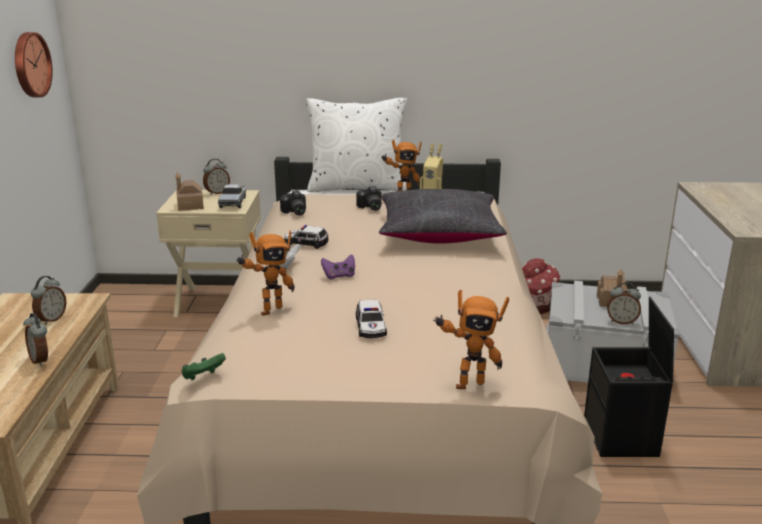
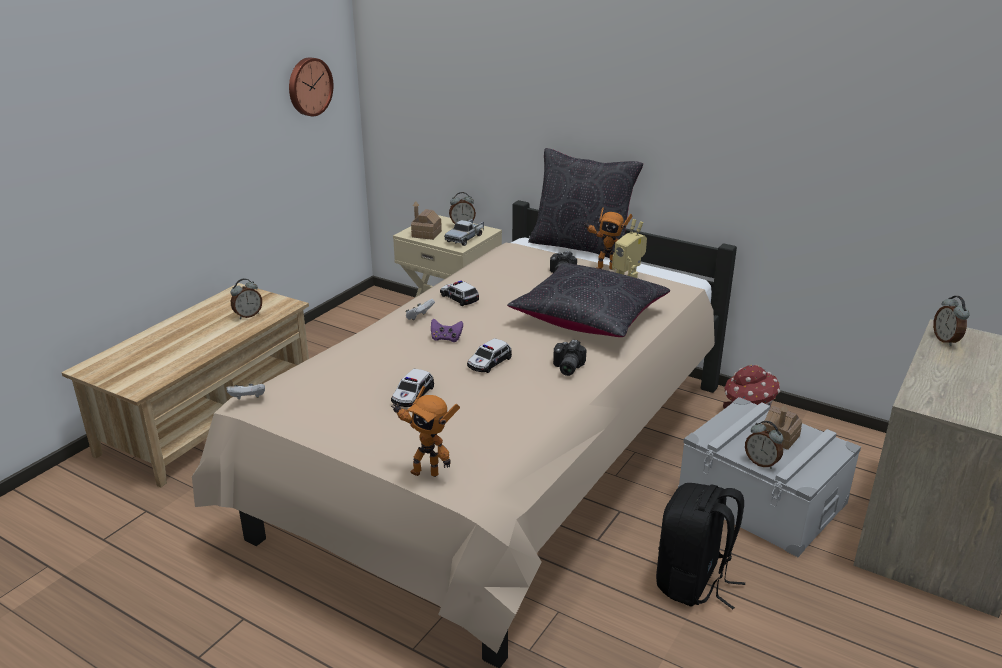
camera: 30 degrees right, 5 degrees up
alarm clock [23,313,48,367] -> alarm clock moved to [933,296,970,346]
green game controller [182,353,226,380] -> white game controller [227,384,265,399]
toy robot [236,231,295,316] -> none
camera [280,190,306,216] -> camera moved to [553,340,586,376]
white pillow [306,98,407,192] -> black pillow [528,148,643,258]
black storage box [584,297,674,457] -> black backpack [656,483,745,609]
none -> toy car [467,338,512,373]

